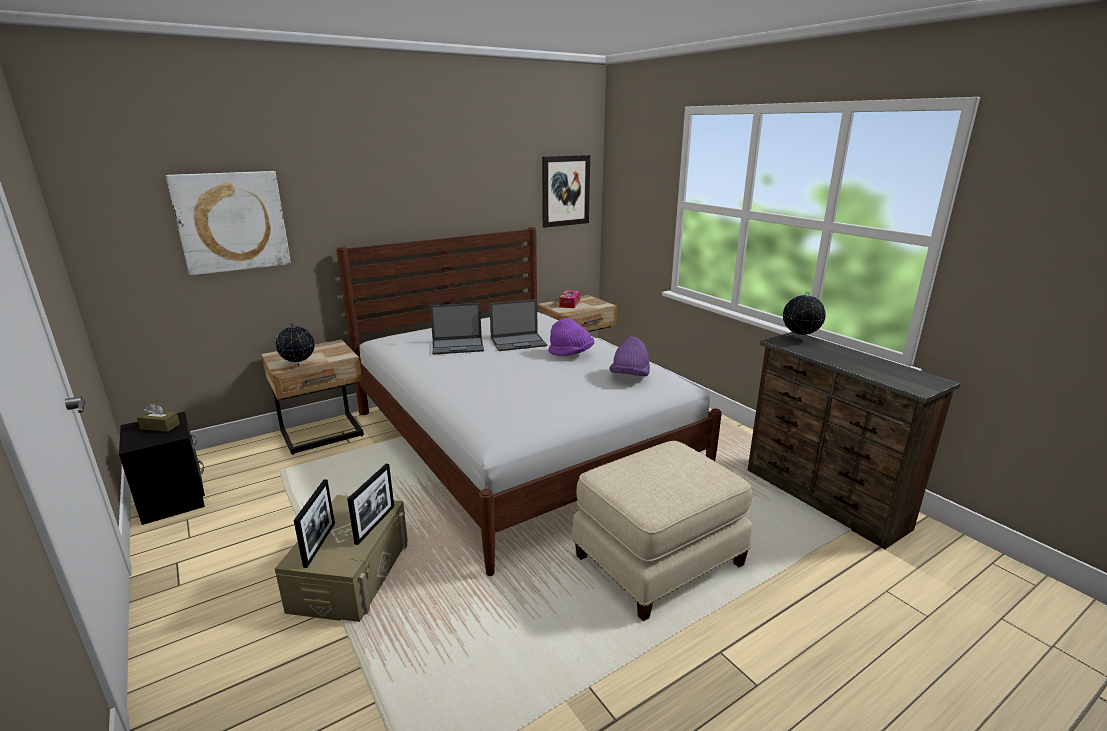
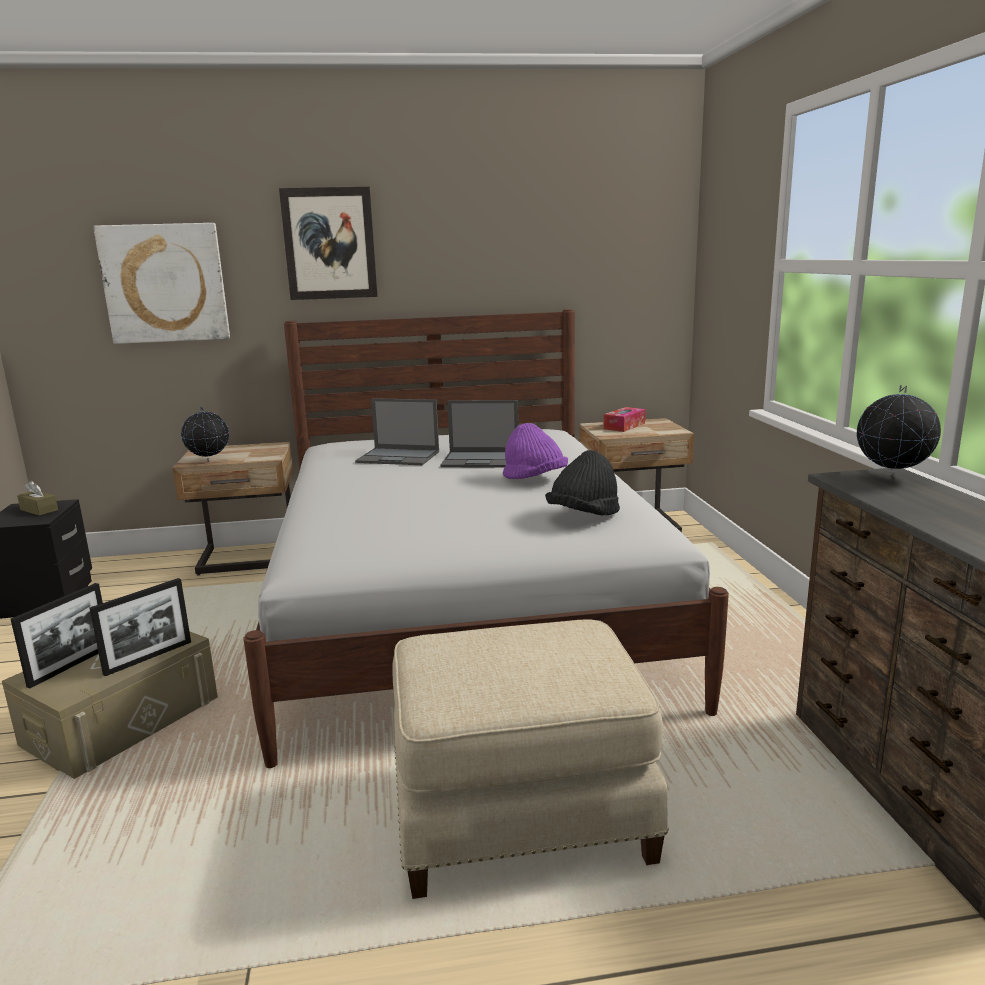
camera: 25 degrees right, 5 degrees down
picture [542,155,590,228] -> picture moved to [279,187,377,300]
purple hat [610,336,650,376] -> black hat [545,450,620,516]

